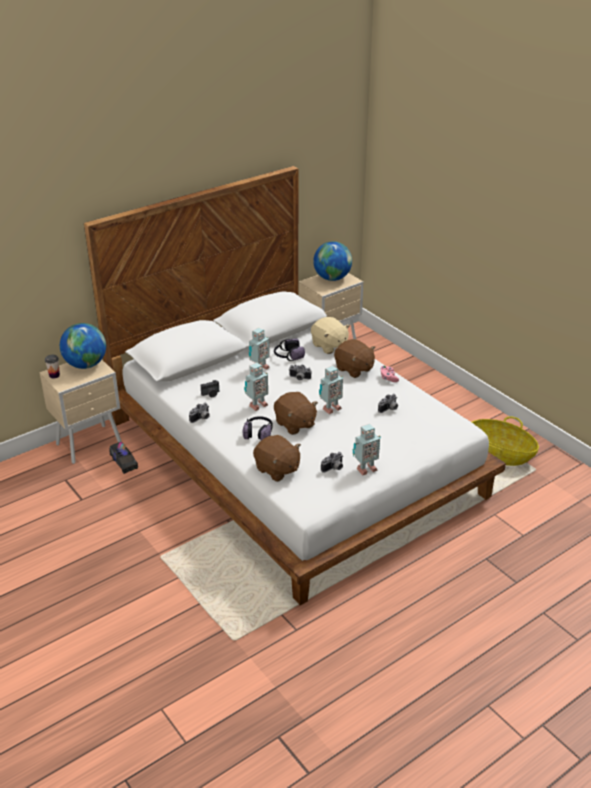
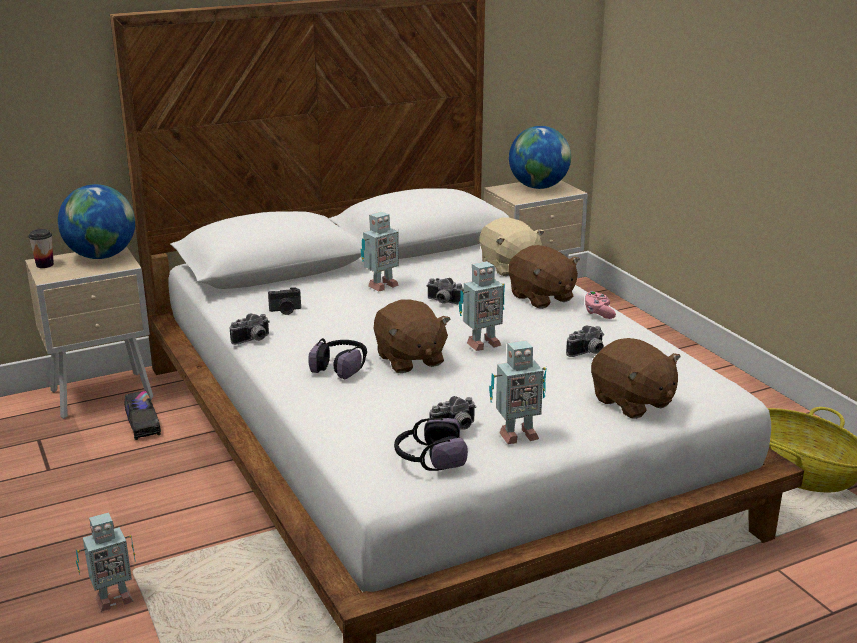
camera: 10 degrees right, 10 degrees down
toy robot [244,363,268,411] -> toy robot moved to [76,512,135,612]
brown plush toy [253,435,301,482] -> brown plush toy moved to [591,338,681,419]
headphones [274,339,305,361] -> headphones moved to [394,418,468,471]

